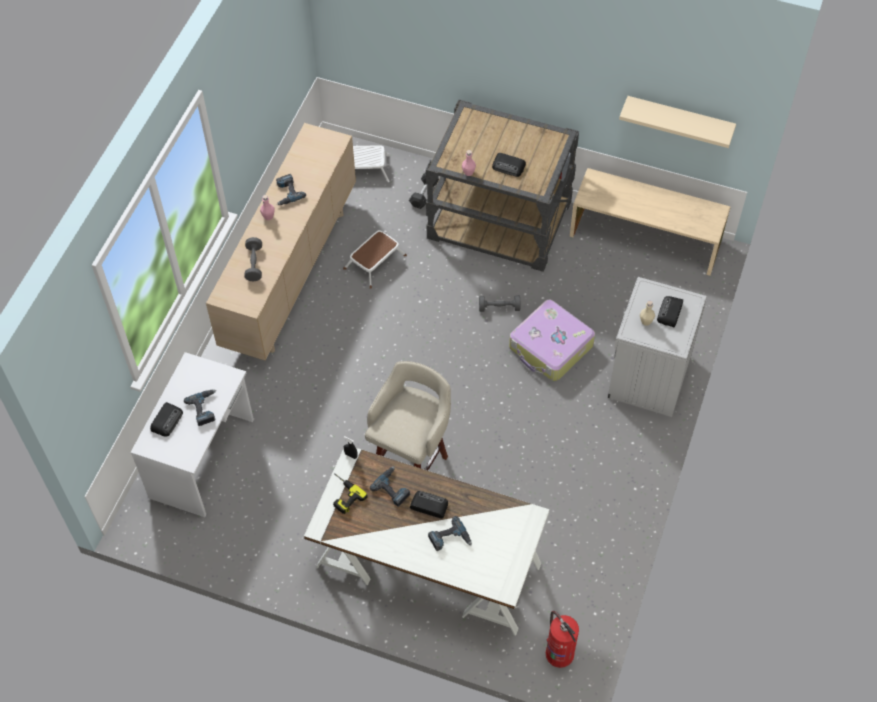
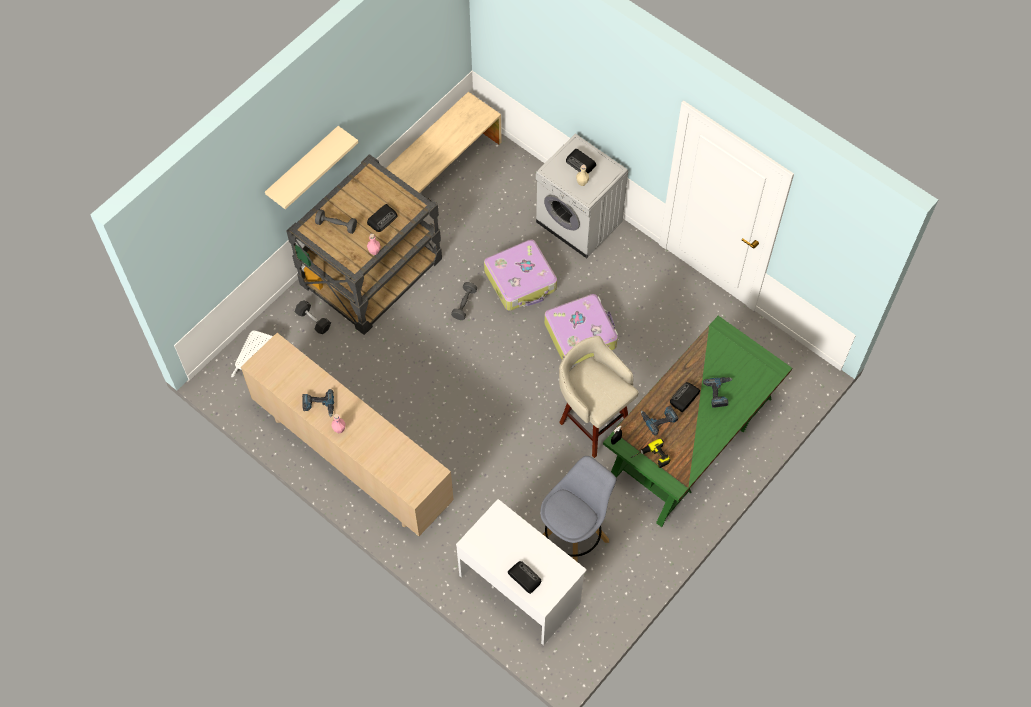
camera: 70 degrees left, 5 degrees up
power drill [184,390,216,426] -> none
grey dumbbell [245,237,262,281] -> grey dumbbell moved to [315,209,357,234]
white desk [304,448,549,636] -> green desk [603,316,792,527]
brown step ladder [343,230,407,289] -> none
fire extinguisher [546,611,579,668] -> none
beige shelf [619,96,736,148] -> beige shelf moved to [265,126,359,209]
none -> grey stool [540,456,616,562]
none -> suitcase [544,294,618,364]

